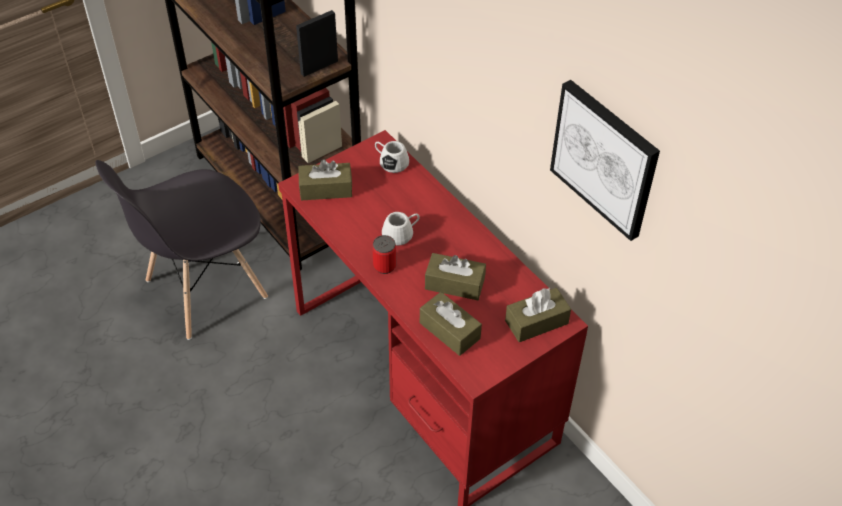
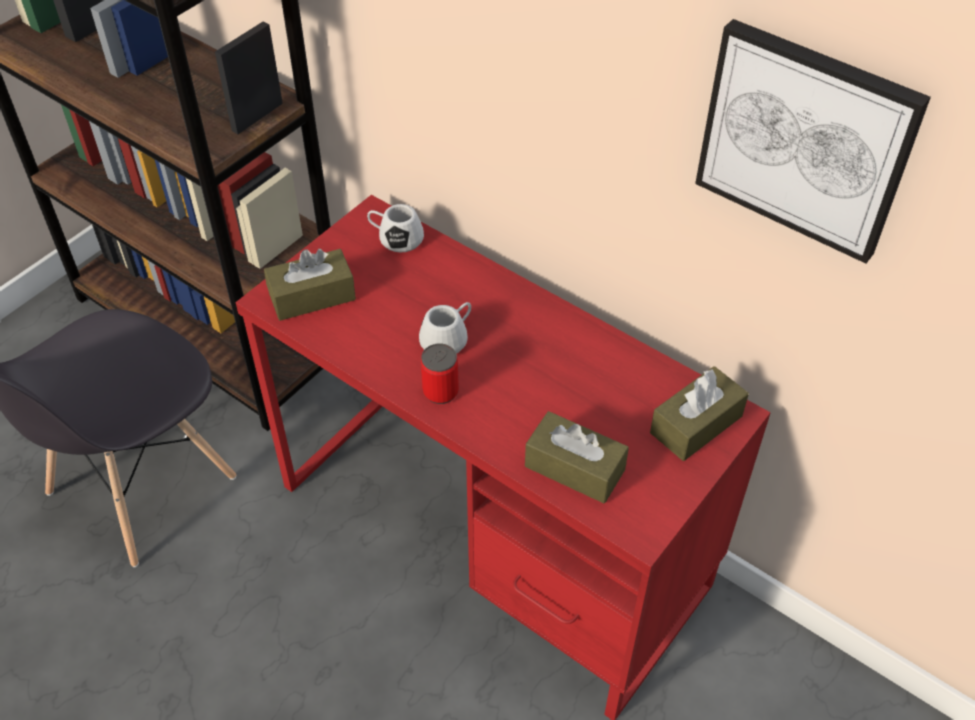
camera: 15 degrees left, 0 degrees up
brown tissue box [425,253,486,300] -> none

